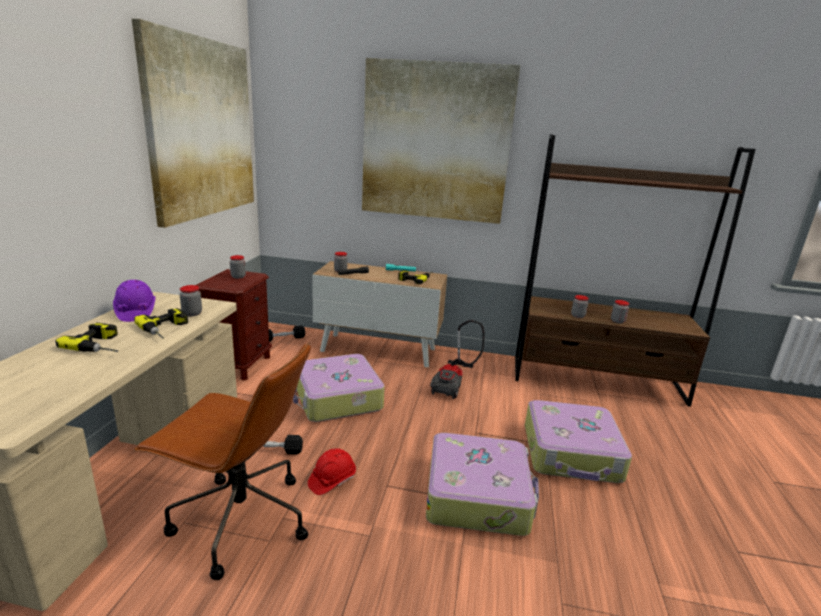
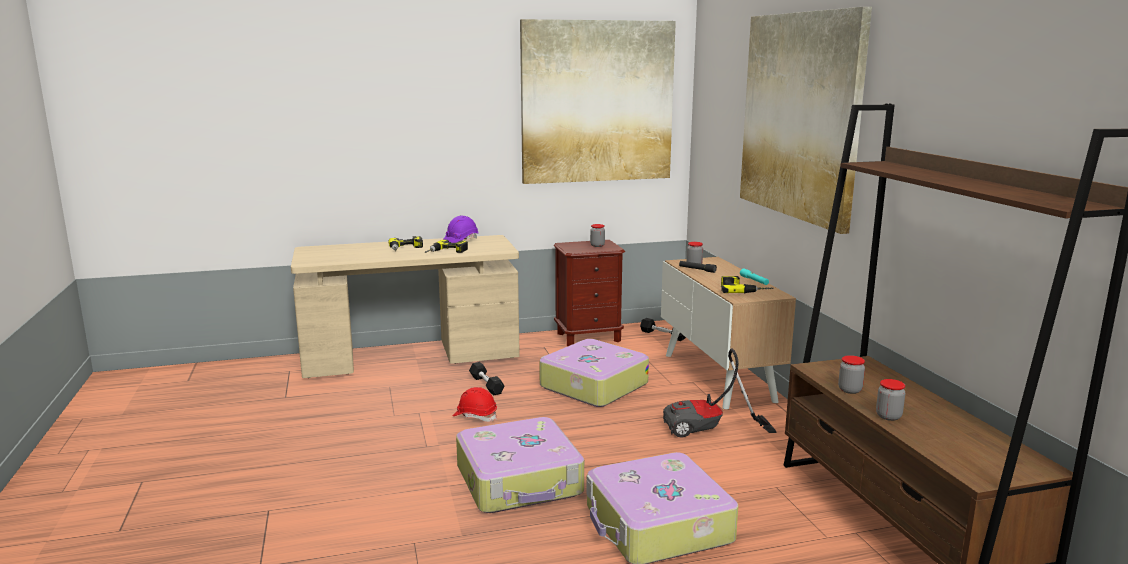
camera: 65 degrees right, 5 degrees down
brown office chair [134,342,311,580] -> none
jar [180,285,202,316] -> none

